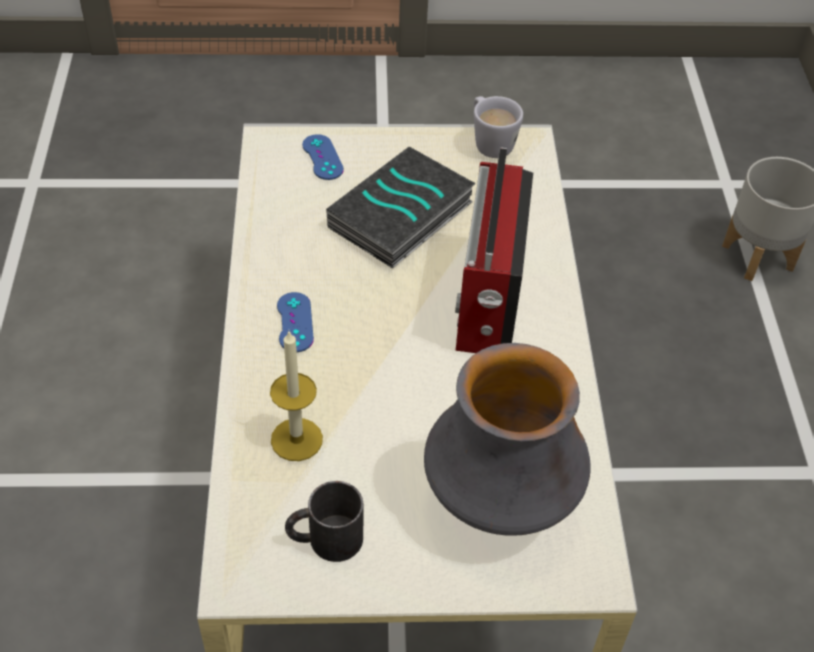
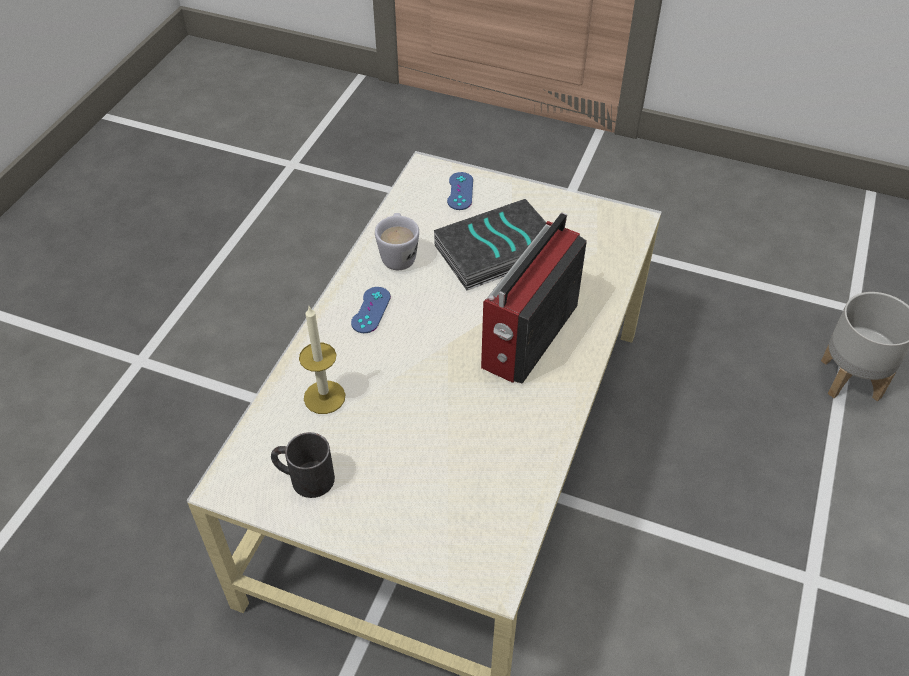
camera: 25 degrees right, 0 degrees up
vase [424,343,591,536] -> none
white mug [474,96,523,158] -> white mug moved to [375,213,419,270]

